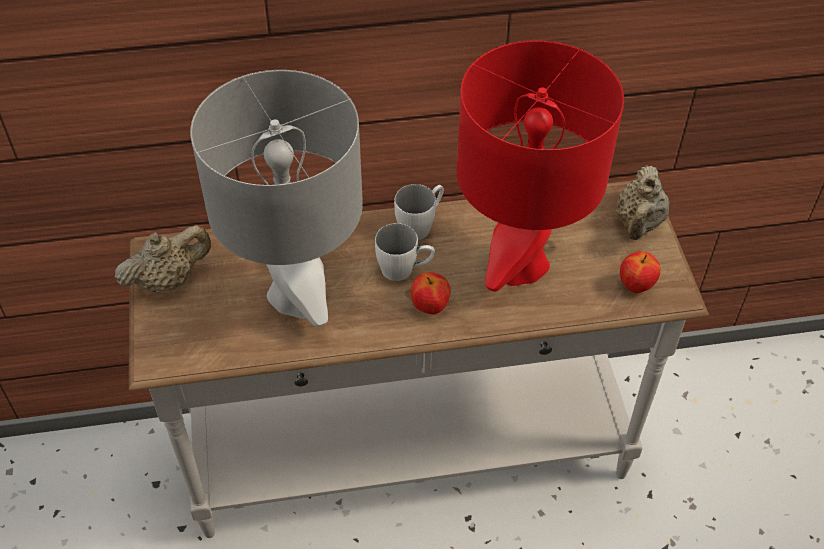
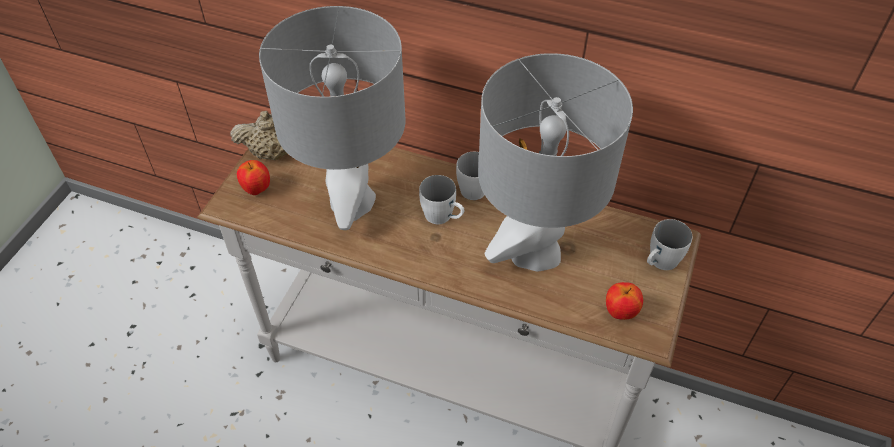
camera: 30 degrees right, 0 degrees up
apple [411,272,451,314] -> apple moved to [237,160,270,195]
red table lamp [457,40,624,292] -> grey table lamp [478,53,633,271]
beige teapot [616,165,669,240] -> white mug [647,219,693,270]

